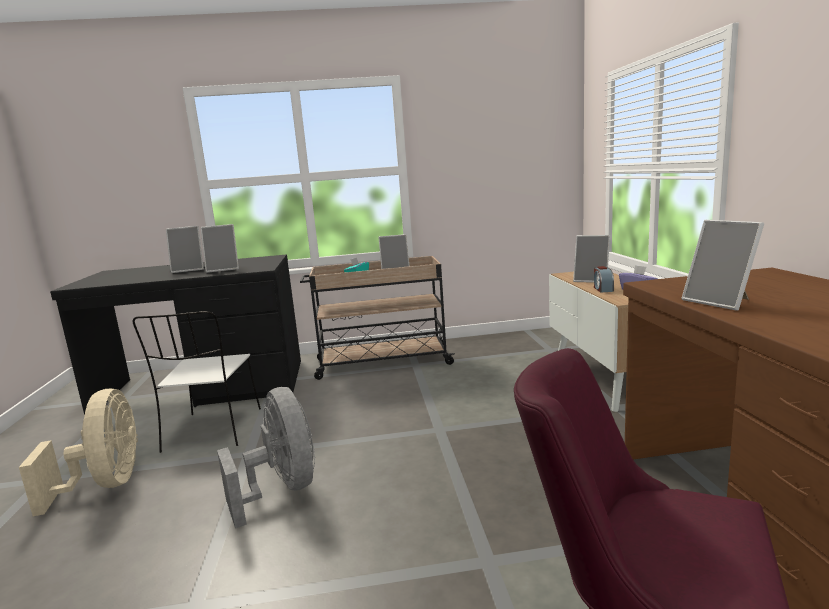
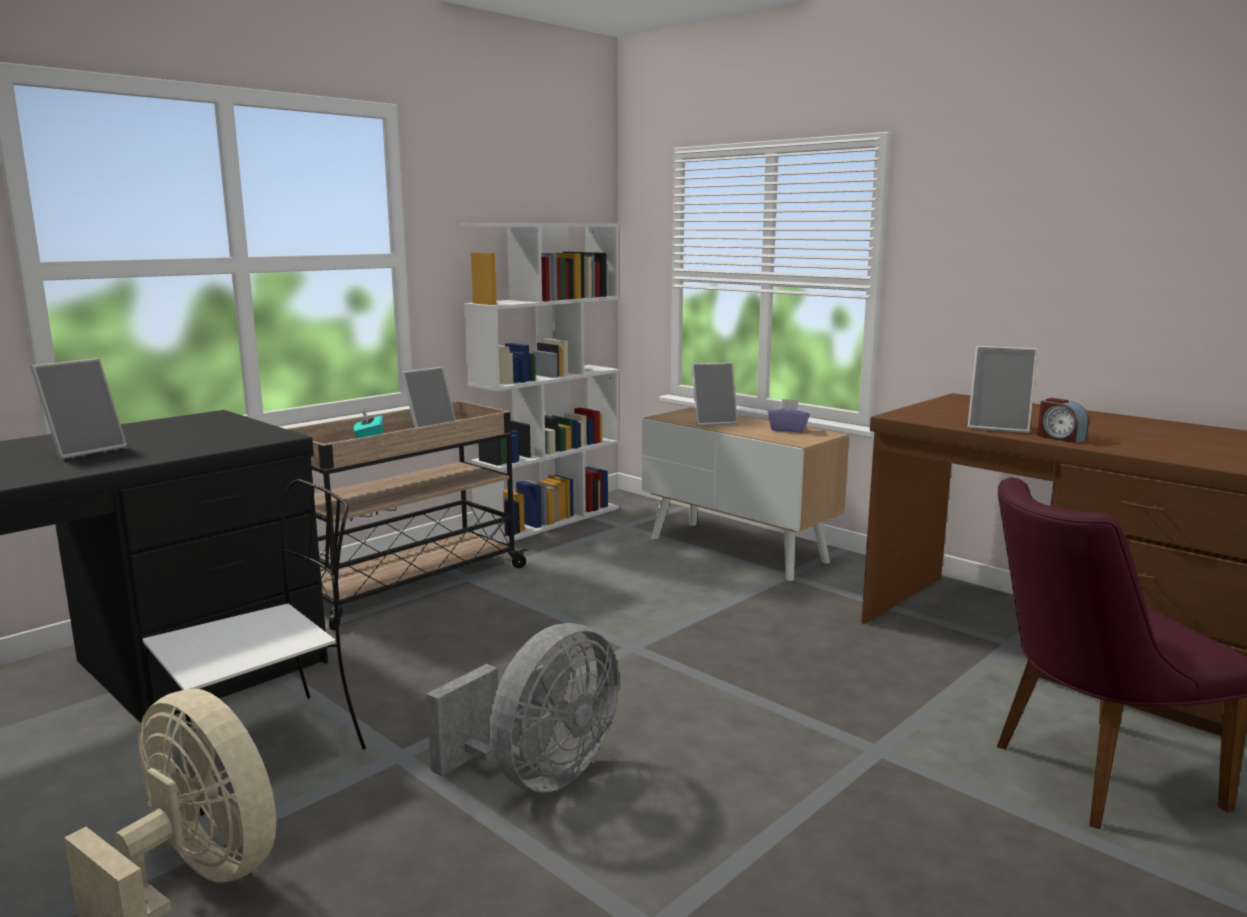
camera: 40 degrees left, 0 degrees up
white chair [133,311,261,453] -> white chair turned 90 degrees counterclockwise [143,479,366,816]
picture frame [201,224,239,273] -> none
grey fan [217,387,315,528] -> grey fan turned 105 degrees clockwise [426,623,619,792]
alarm clock [594,266,614,293] -> alarm clock moved to [1037,398,1089,443]
none -> white bookcase [461,223,619,543]

